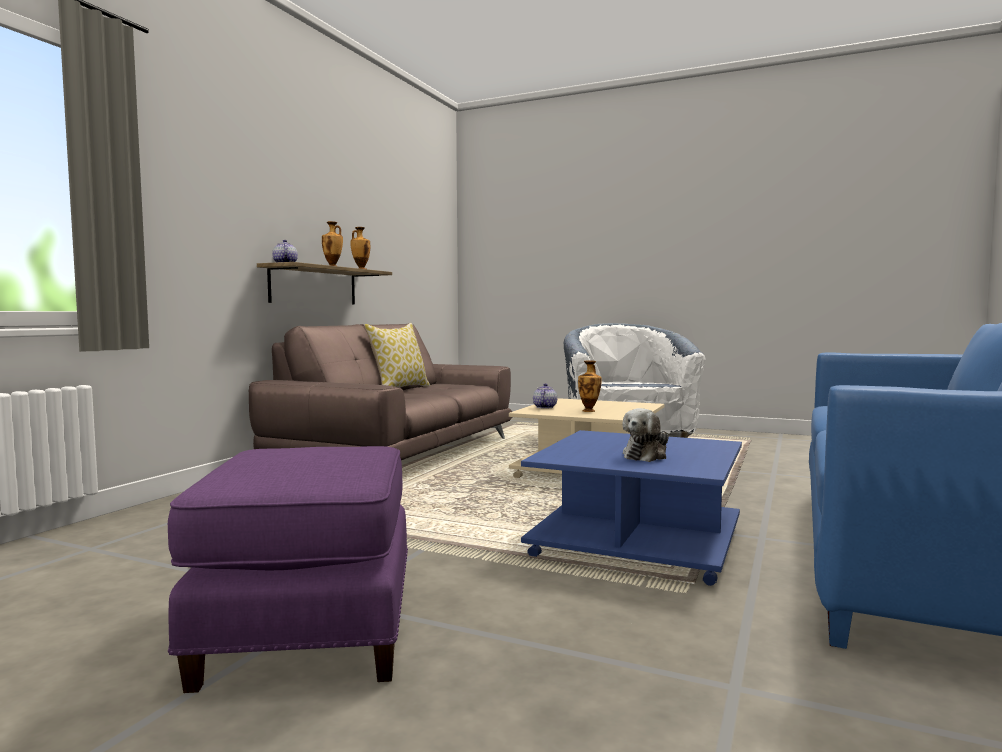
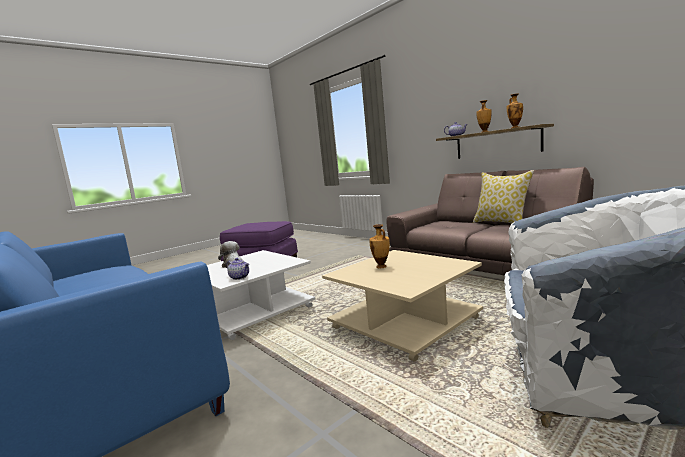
camera: 115 degrees right, 5 degrees up
blue coffee table [521,430,742,586] -> white coffee table [207,250,315,340]
teapot [533,383,557,409] -> teapot moved to [227,258,249,280]

